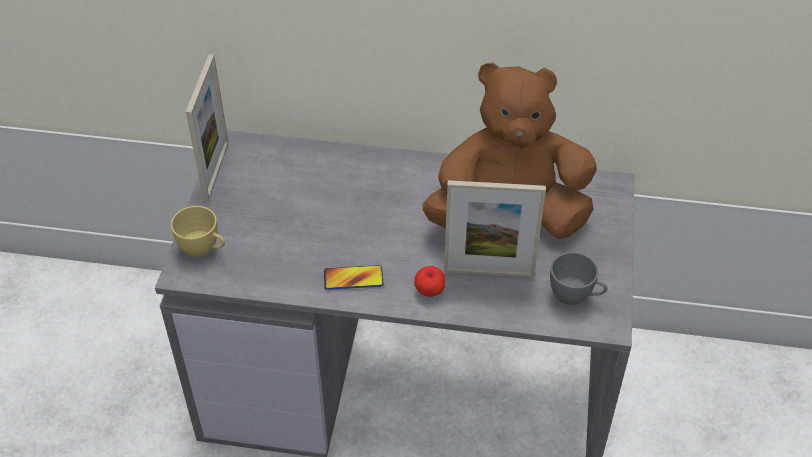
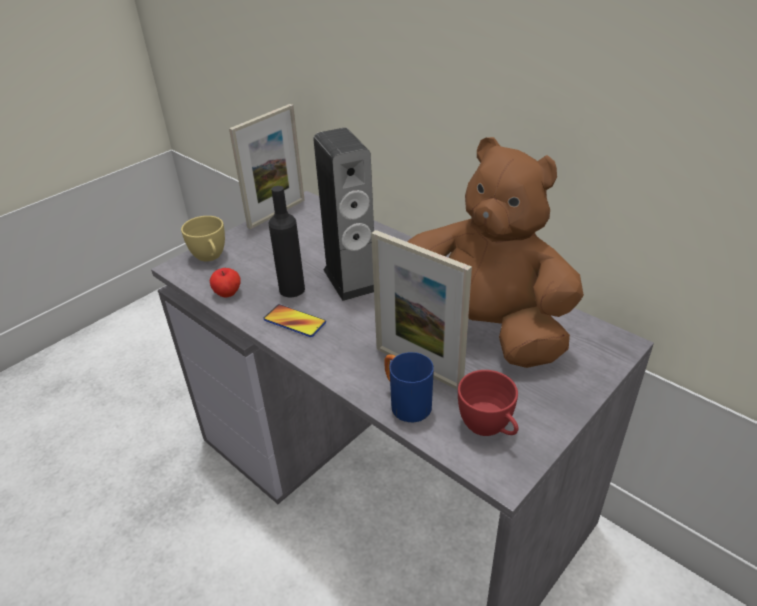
camera: 35 degrees right, 10 degrees down
apple [414,266,446,297] -> apple moved to [210,268,241,297]
grey cup [550,252,608,305] -> red cup [458,370,519,436]
none -> black bottle [269,186,305,297]
none -> speaker [313,128,374,301]
none -> blue mug [384,352,434,422]

